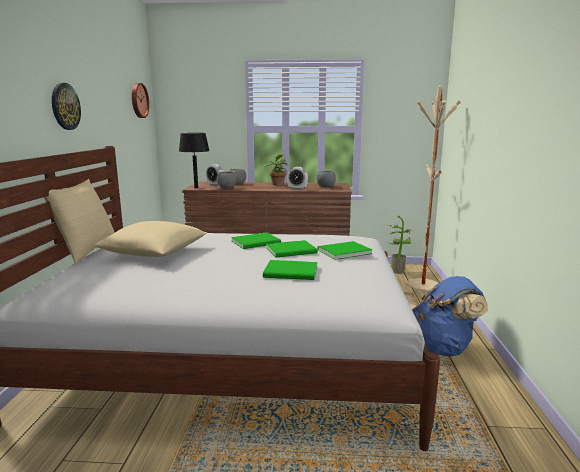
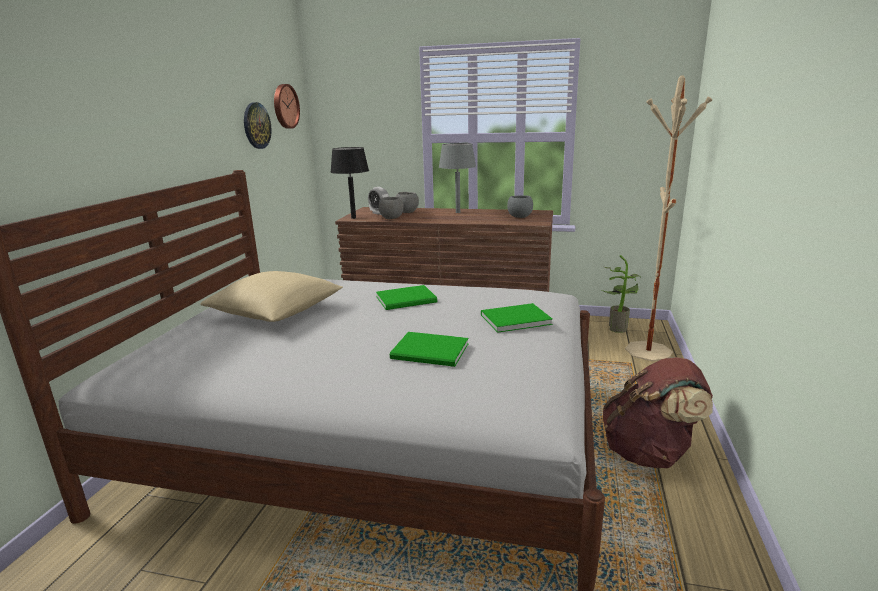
camera: 10 degrees right, 5 degrees up
beige pillow [44,179,115,264] -> none
wall clock [52,83,81,130] -> wall clock moved to [244,102,272,149]
potted plant [264,154,288,186] -> grey table lamp [439,143,476,213]
green book [266,240,318,258] -> none
alarm clock [287,167,308,190] -> none
blue backpack [412,276,488,357] -> brown backpack [603,357,713,468]

